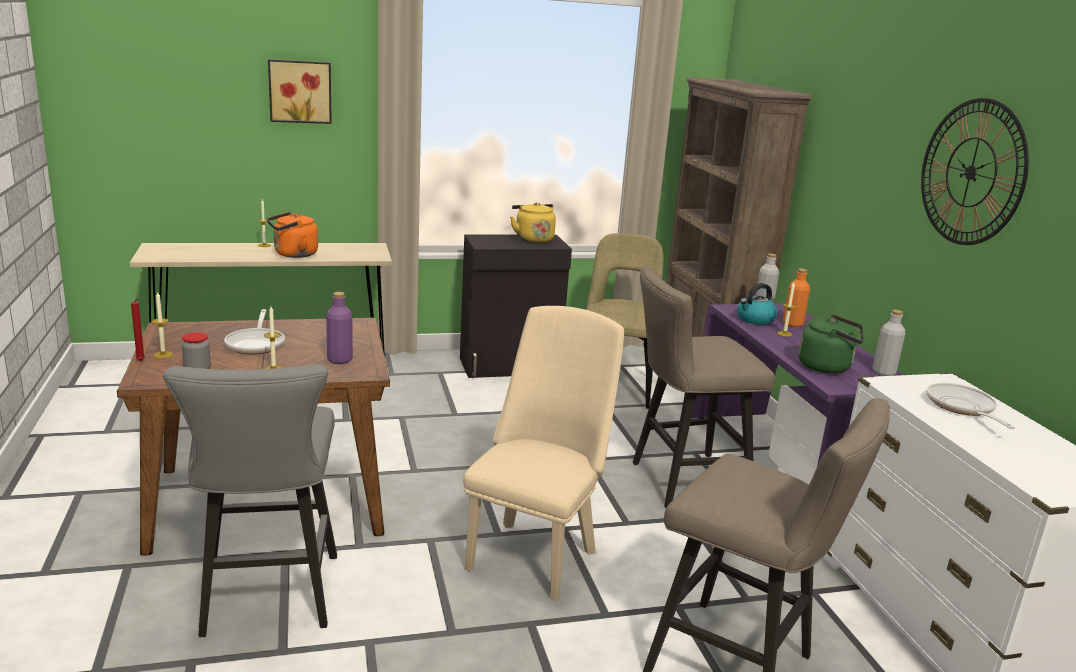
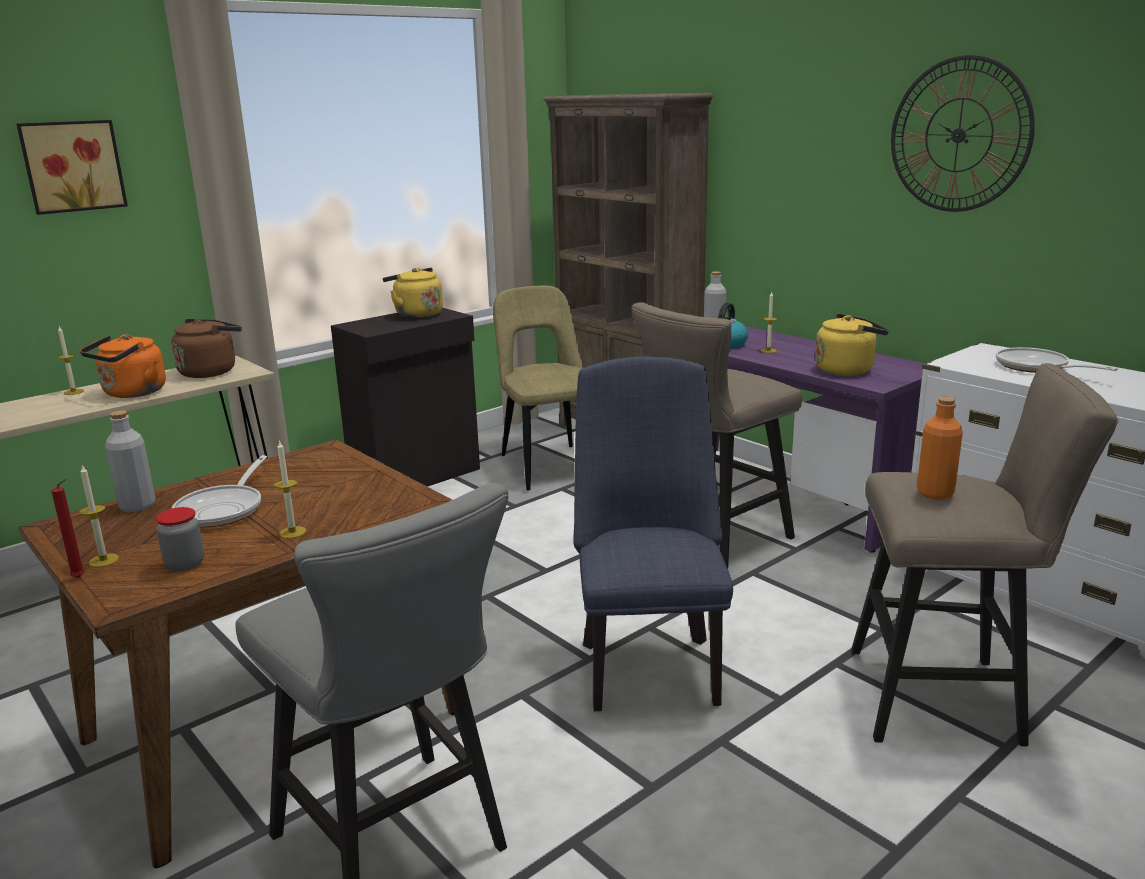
camera: 25 degrees left, 0 degrees up
frying pan [224,309,285,354] -> frying pan turned 45 degrees clockwise [172,455,267,527]
purple bottle [326,292,353,364] -> none
beige chair [463,306,624,601] -> blue chair [573,356,733,711]
orange bottle [783,269,810,327] -> orange bottle moved to [917,397,963,500]
green kettle [799,315,864,374] -> yellow kettle [815,314,889,376]
grey bottle [872,310,906,376] -> grey bottle moved to [105,410,156,512]
none -> brown kettle [171,319,242,378]

